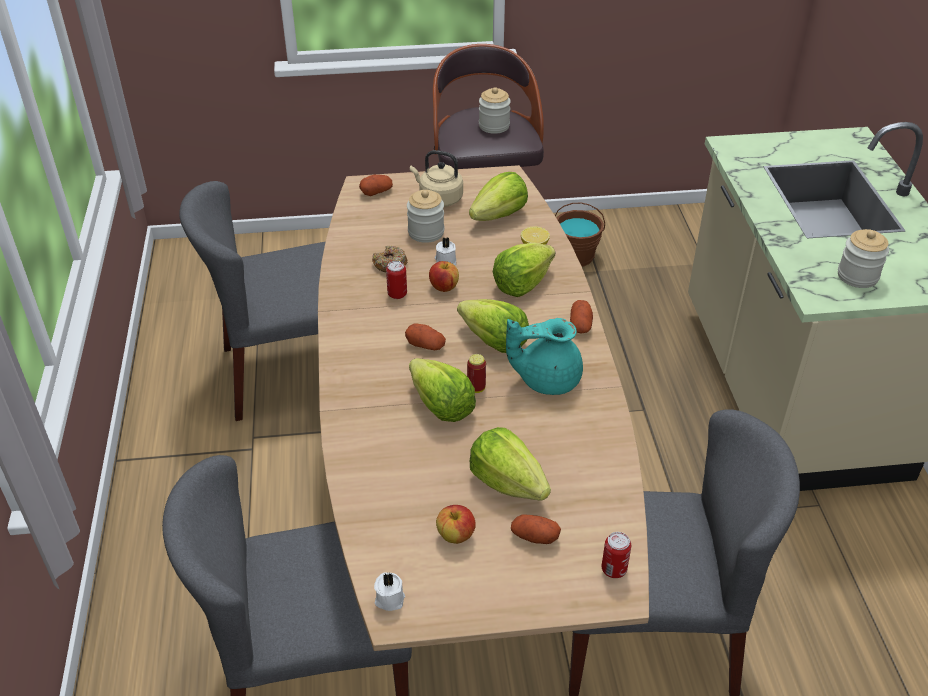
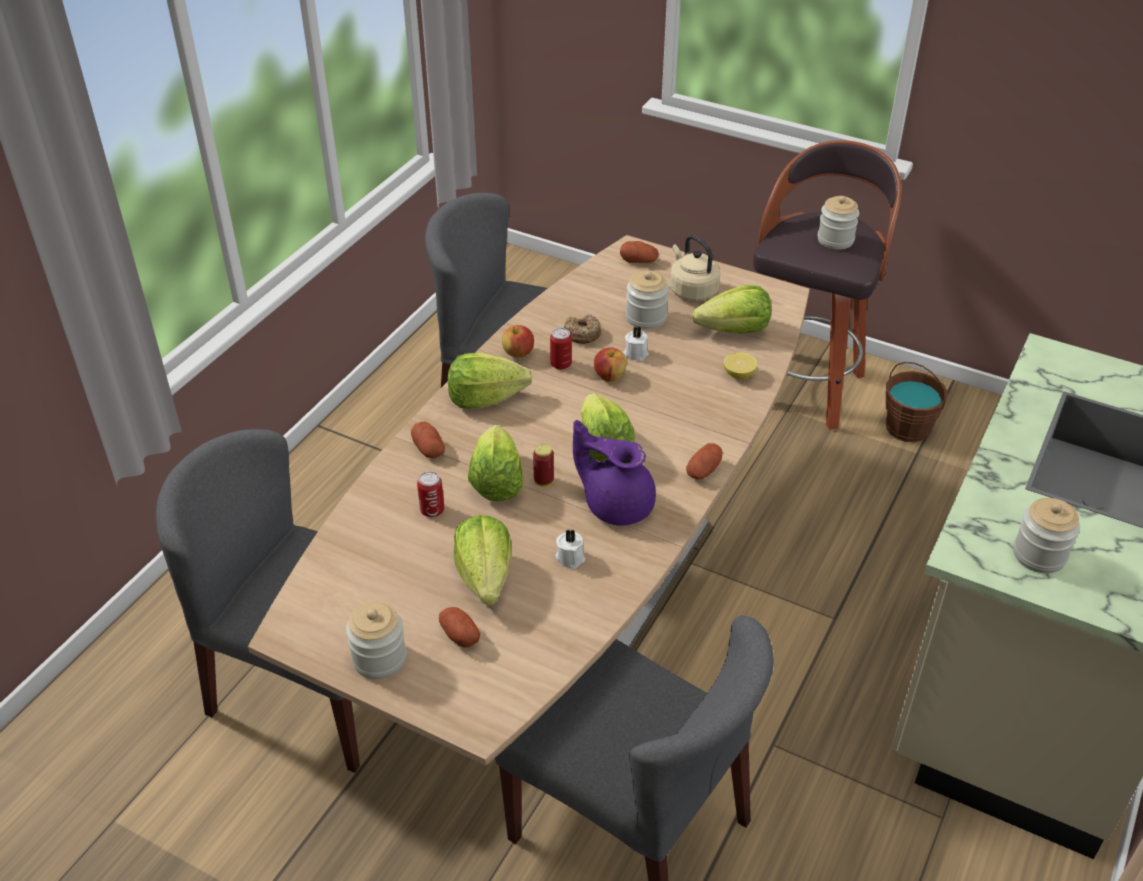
camera: 35 degrees right, 0 degrees up
white candle [374,572,405,611] -> white candle moved to [556,529,585,569]
potato [405,323,446,350] -> potato moved to [411,422,445,459]
apple [436,505,476,544] -> apple moved to [502,325,534,358]
lettuce [493,242,555,297] -> lettuce moved to [448,353,533,409]
turquoise teapot [506,318,583,395] -> purple teapot [573,420,656,525]
can [602,532,631,578] -> can moved to [417,471,444,517]
none -> jar [346,601,406,679]

